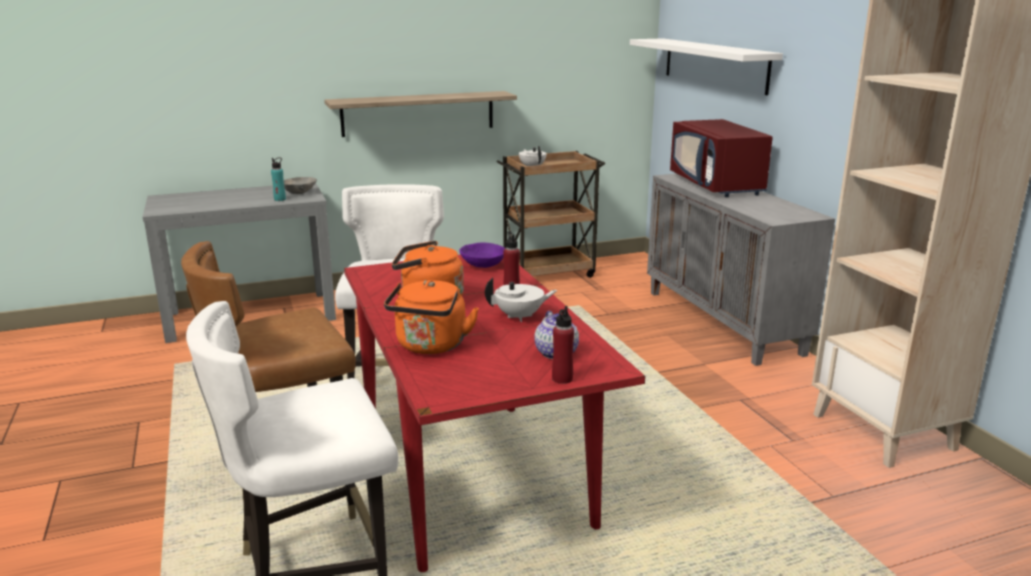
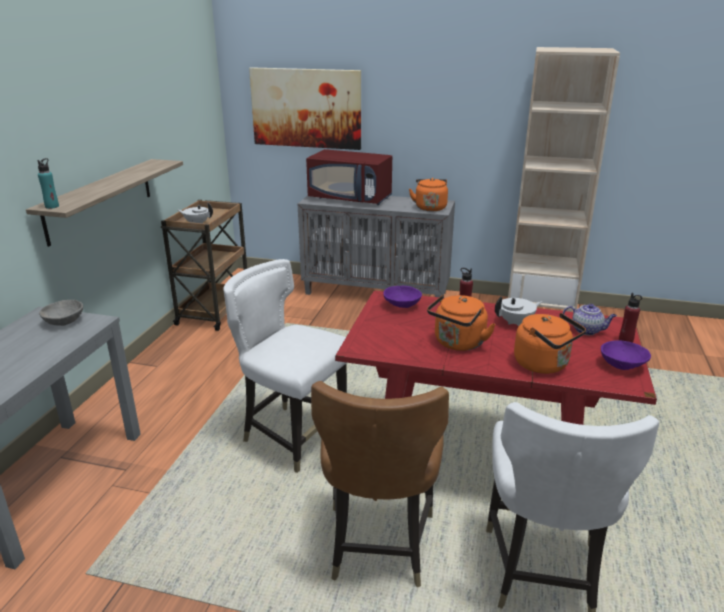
camera: 55 degrees left, 5 degrees up
turquoise bottle [271,157,286,201] -> turquoise bottle moved to [37,158,59,209]
white teapot [485,278,557,322] -> white teapot turned 45 degrees clockwise [495,296,543,326]
white shelf [630,38,783,95] -> picture [249,67,361,150]
none -> orange kettle [409,178,448,211]
none -> purple bowl [601,340,651,370]

